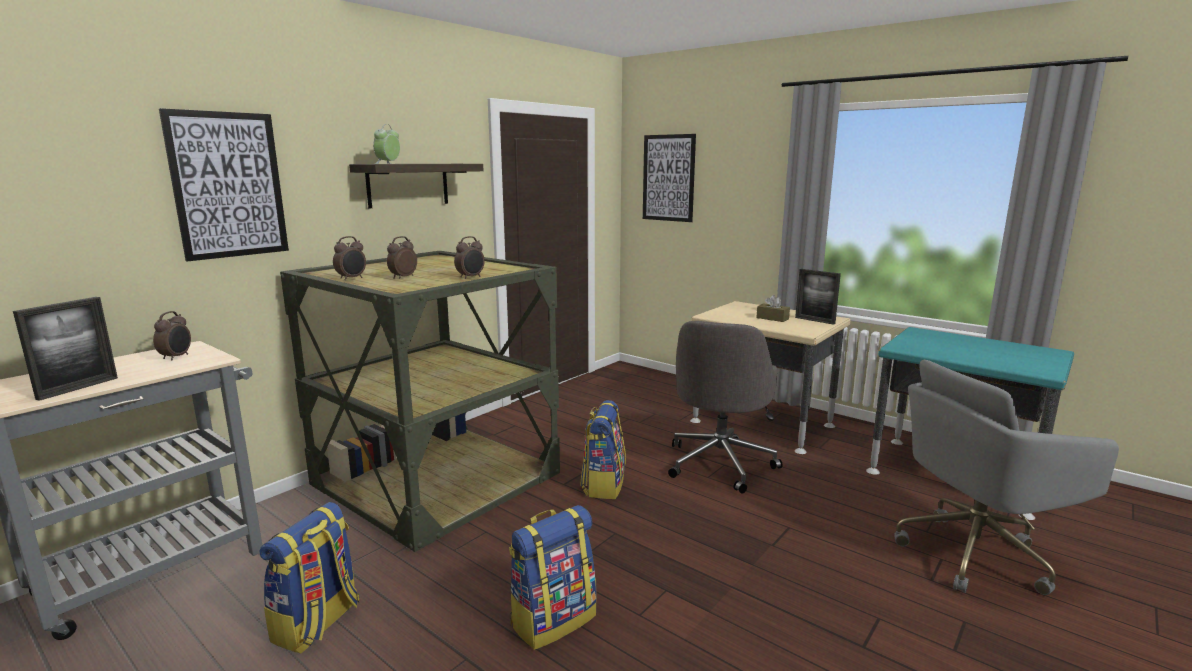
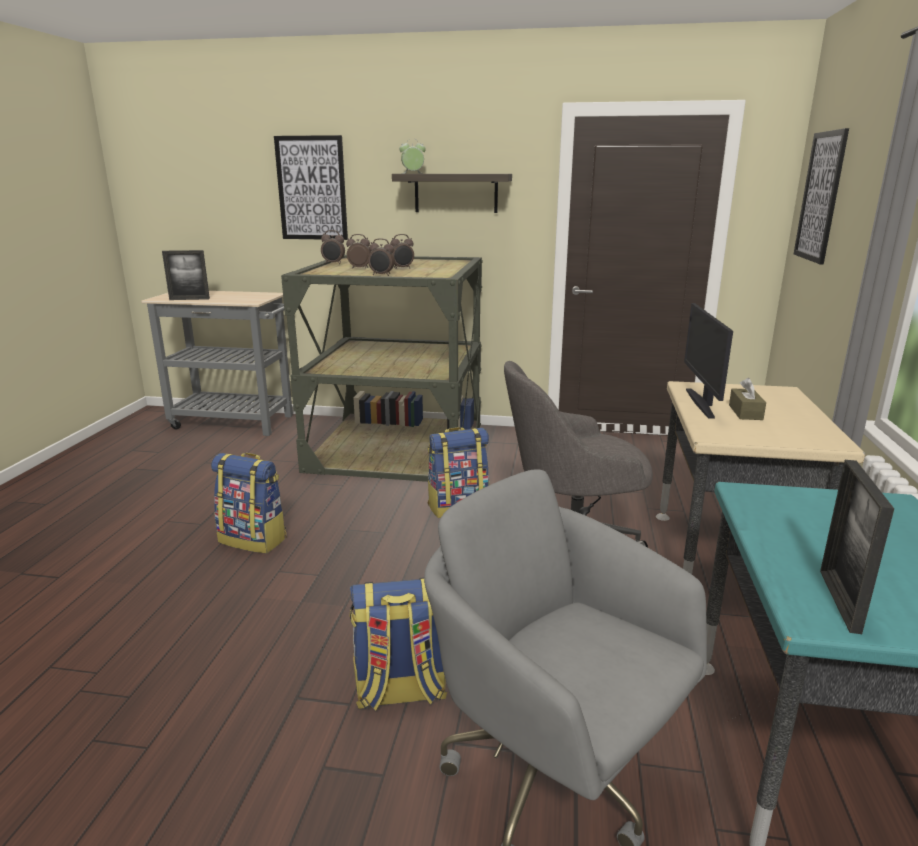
camera: 60 degrees right, 5 degrees up
alarm clock [153,311,191,361] -> alarm clock moved to [390,234,414,269]
backpack [259,502,360,654] -> backpack moved to [349,577,447,710]
picture frame [795,269,841,325] -> picture frame moved to [820,460,894,634]
none -> monitor [684,303,733,419]

